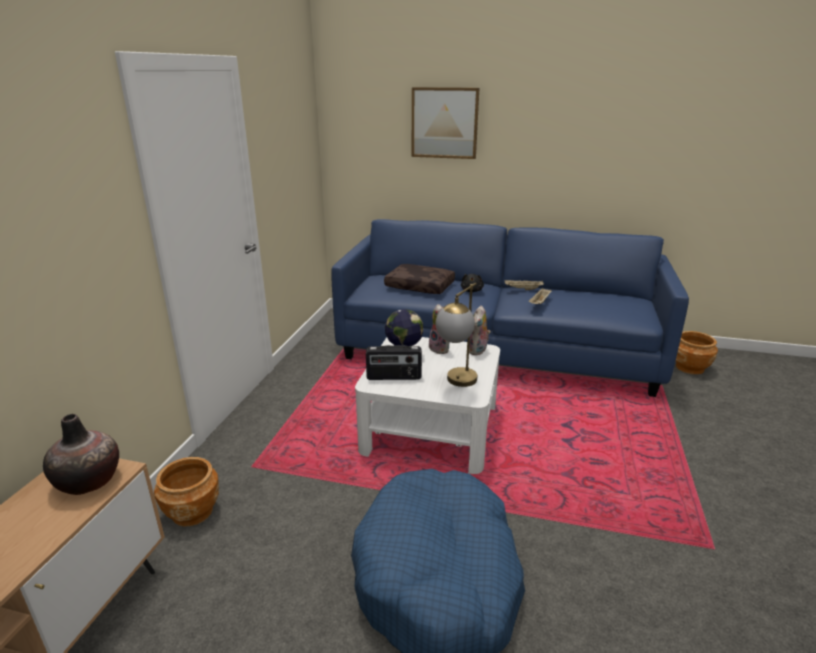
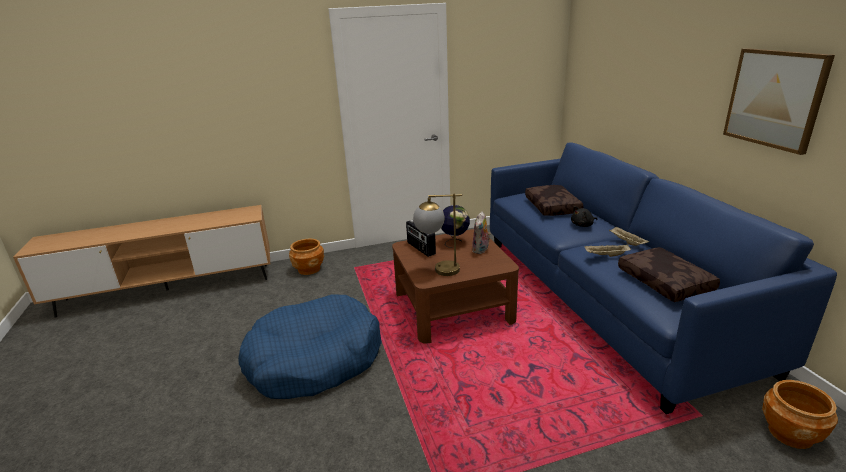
camera: 60 degrees right, 0 degrees up
vase [43,414,119,495] -> none
white coffee table [355,337,500,474] -> brown coffee table [392,229,519,343]
picture [412,87,479,159] -> picture moved to [723,48,835,155]
plush toy [469,305,491,356] -> none
none -> brown pillow [618,247,720,302]

